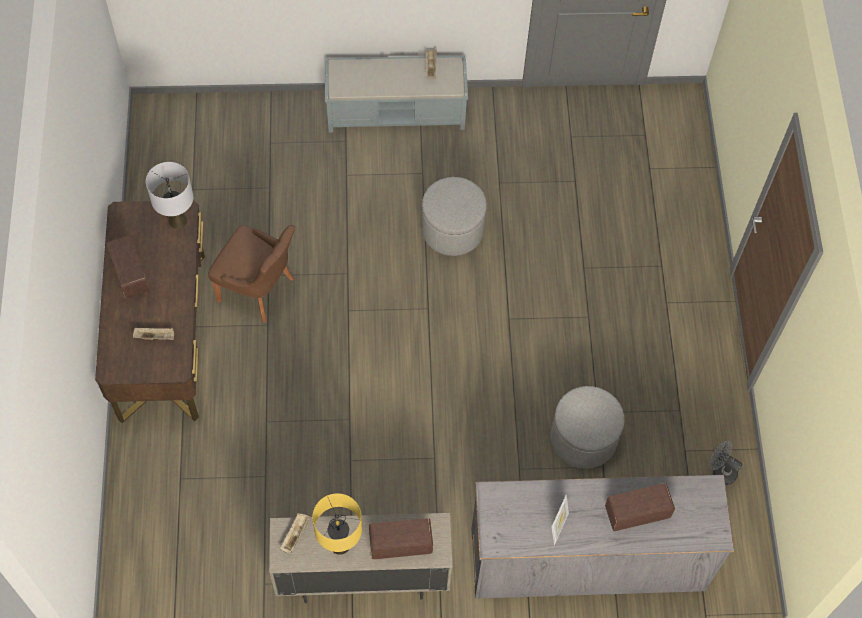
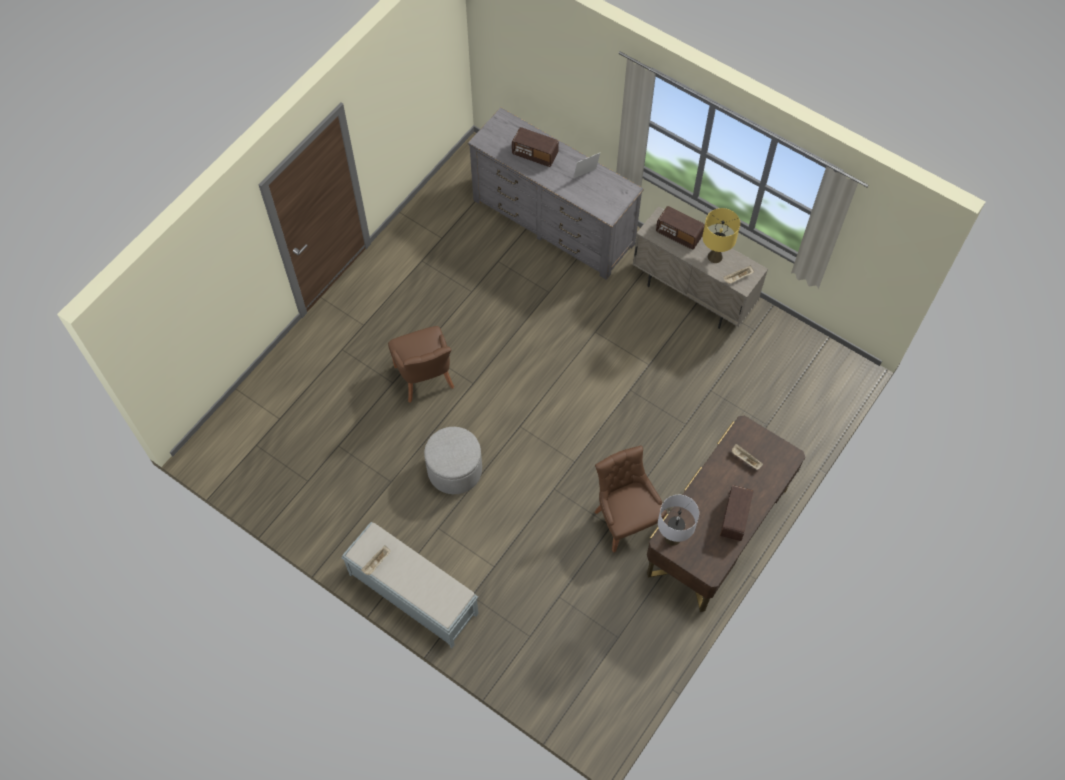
camera: 140 degrees left, 0 degrees up
grey ottoman [551,386,624,469] -> none
grey fan [710,441,742,485] -> none
none -> brown chair [388,326,454,403]

